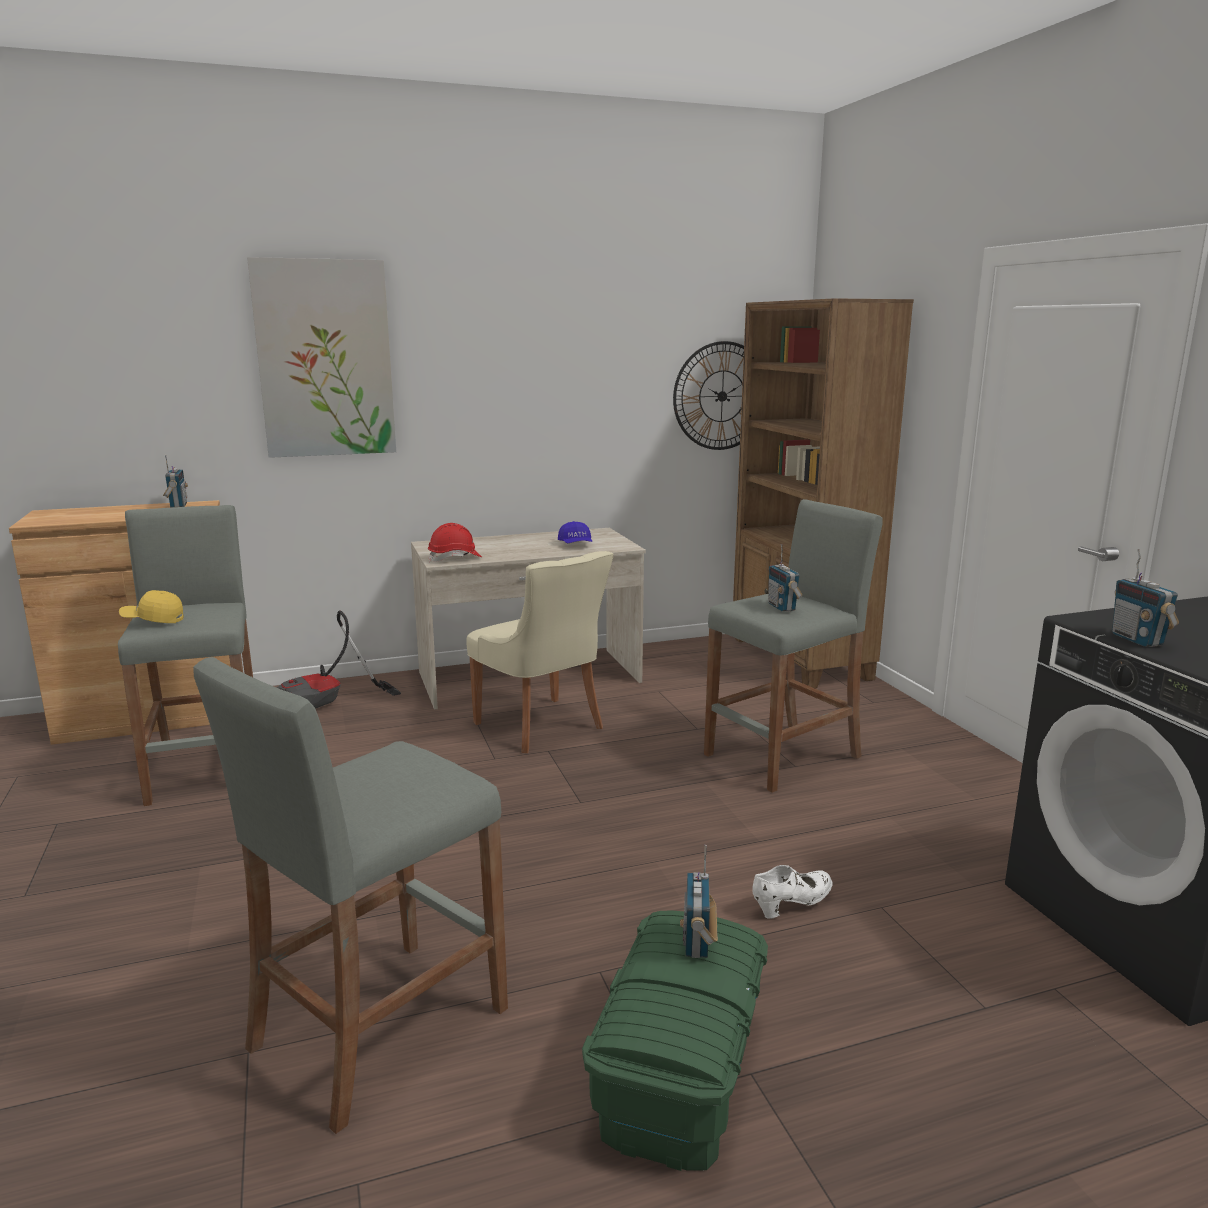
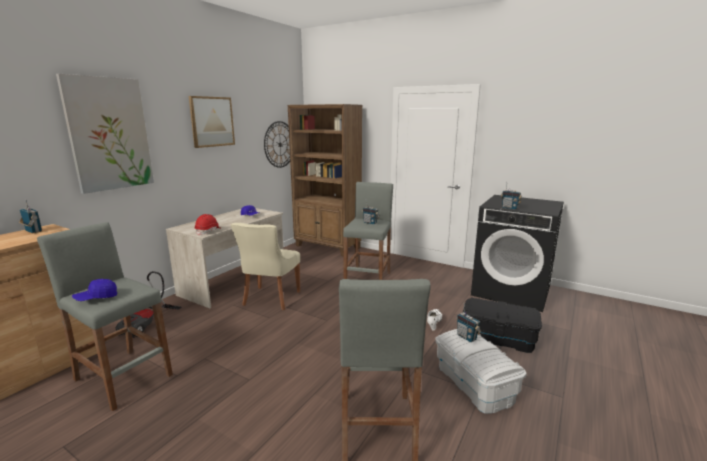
camera: 40 degrees left, 0 degrees up
yellow cap [119,590,184,623] -> blue cap [72,279,117,301]
beige chair [466,551,614,753] -> beige chair turned 90 degrees clockwise [231,223,300,310]
green storage box [582,910,768,1171] -> white storage box [436,329,527,414]
none -> picture [188,96,235,148]
none -> black storage box [463,297,542,353]

